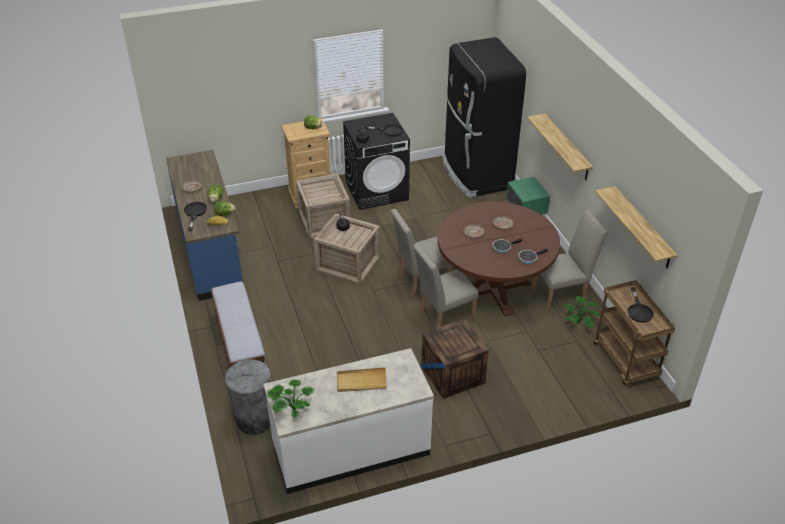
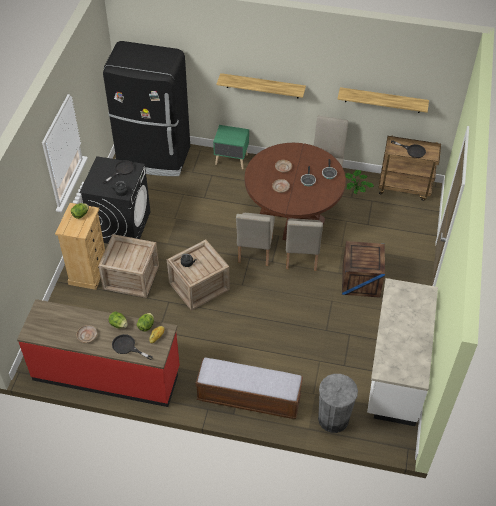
camera: 60 degrees left, 10 degrees up
blue counter [166,150,243,301] -> red counter [17,299,180,407]
potted plant [267,379,314,418] -> none
beige tray [337,367,387,392] -> none

